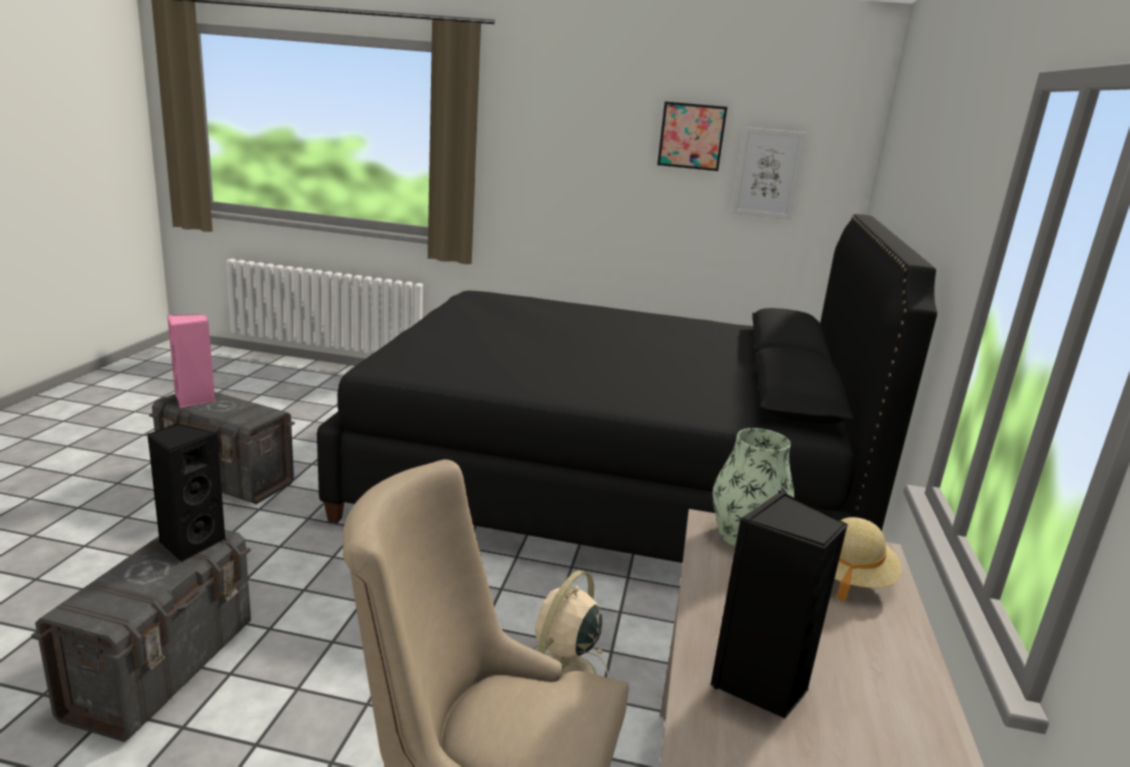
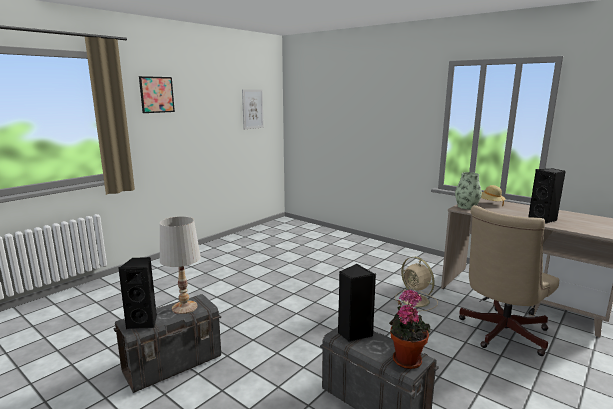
camera: 60 degrees left, 5 degrees down
pink speaker [167,314,215,408] -> black speaker [119,257,157,329]
black bed [317,214,937,563] -> none
picture [657,101,727,171] -> picture moved to [139,76,175,113]
none -> white table lamp [160,216,201,314]
none -> potted plant [389,289,431,369]

